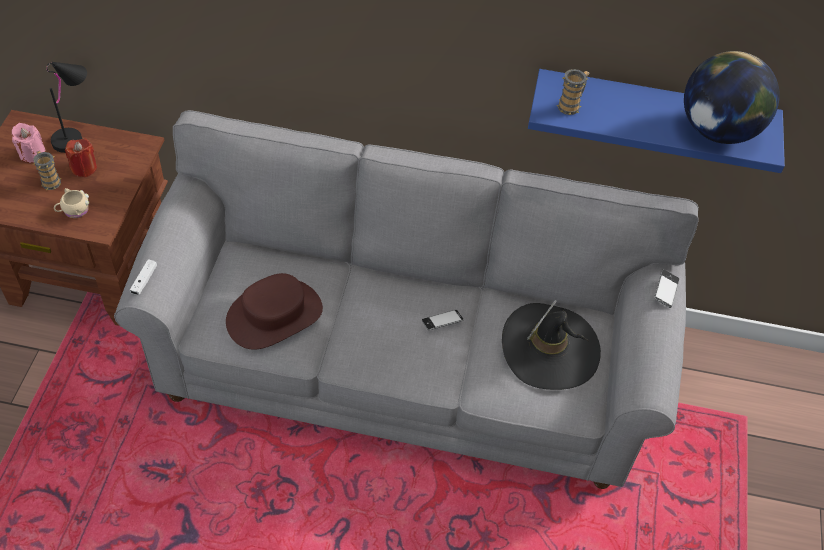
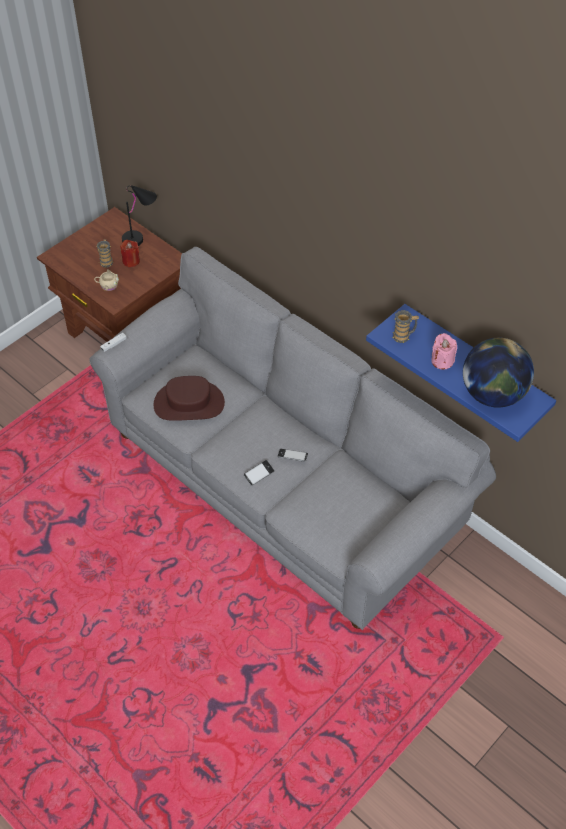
camera: 35 degrees right, 0 degrees up
pink candle [12,123,46,163] -> pink candle moved to [431,333,457,370]
black hat [502,300,601,390] -> none
phone [654,269,679,308] -> phone moved to [244,460,274,486]

